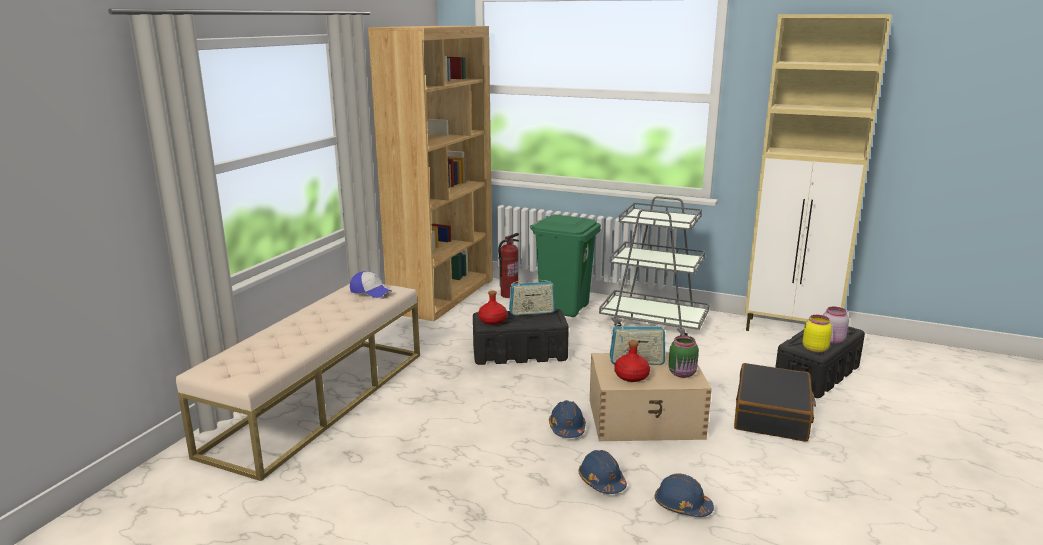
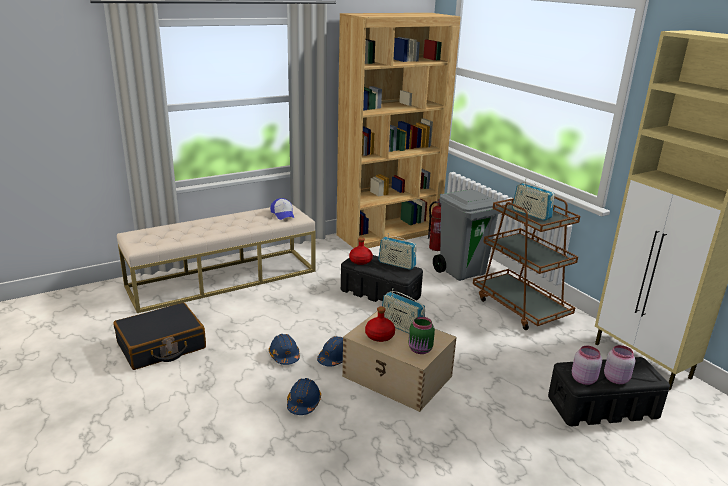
camera: 35 degrees right, 5 degrees up
green trash can [530,215,601,317] -> grey trash can [433,189,502,281]
grey cart [599,196,710,336] -> brown cart [473,197,580,330]
blue hard hat [655,474,714,517] -> blue hard hat moved to [269,334,300,365]
black suitcase [734,363,816,442] -> black suitcase moved to [113,303,206,370]
yellow jar [803,315,832,353] -> pink jar [572,346,602,385]
none -> radio [512,181,555,221]

